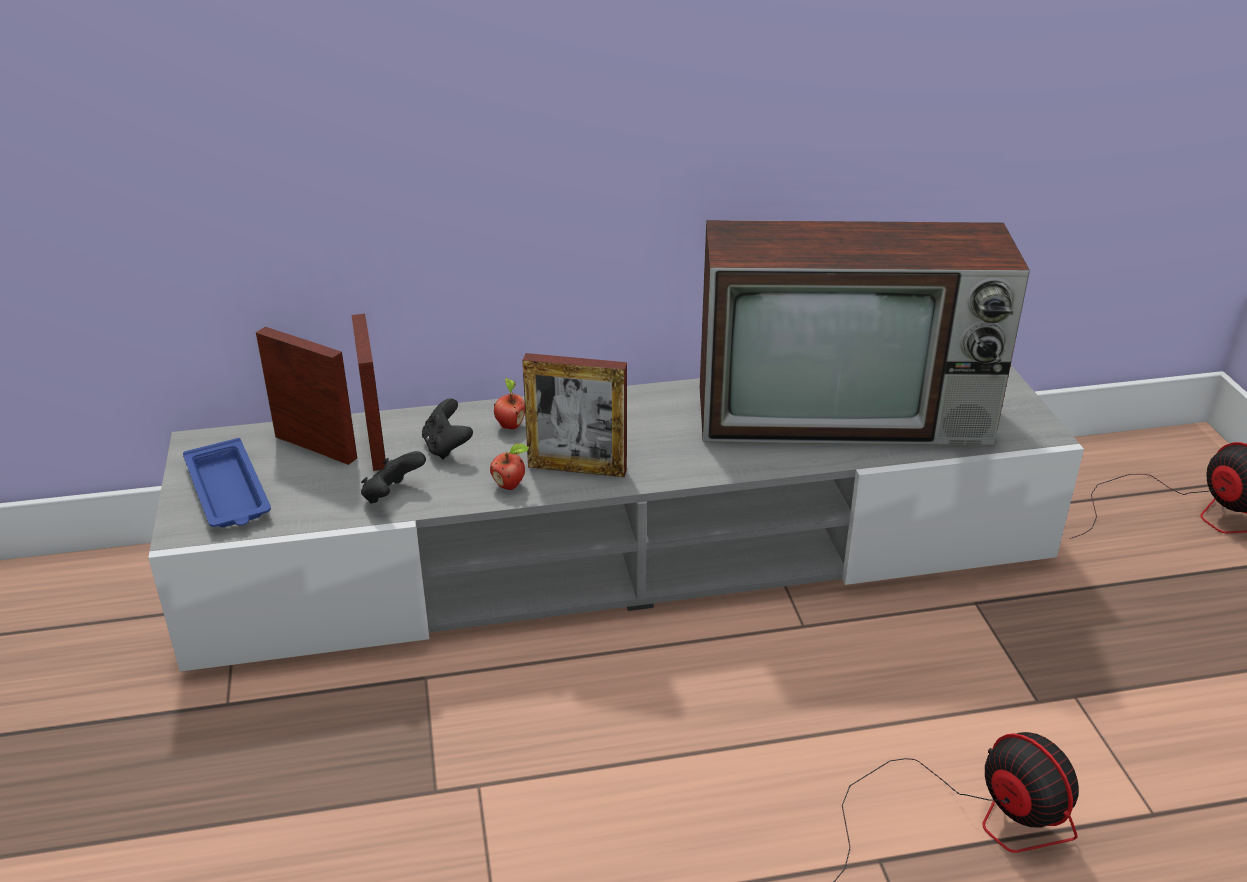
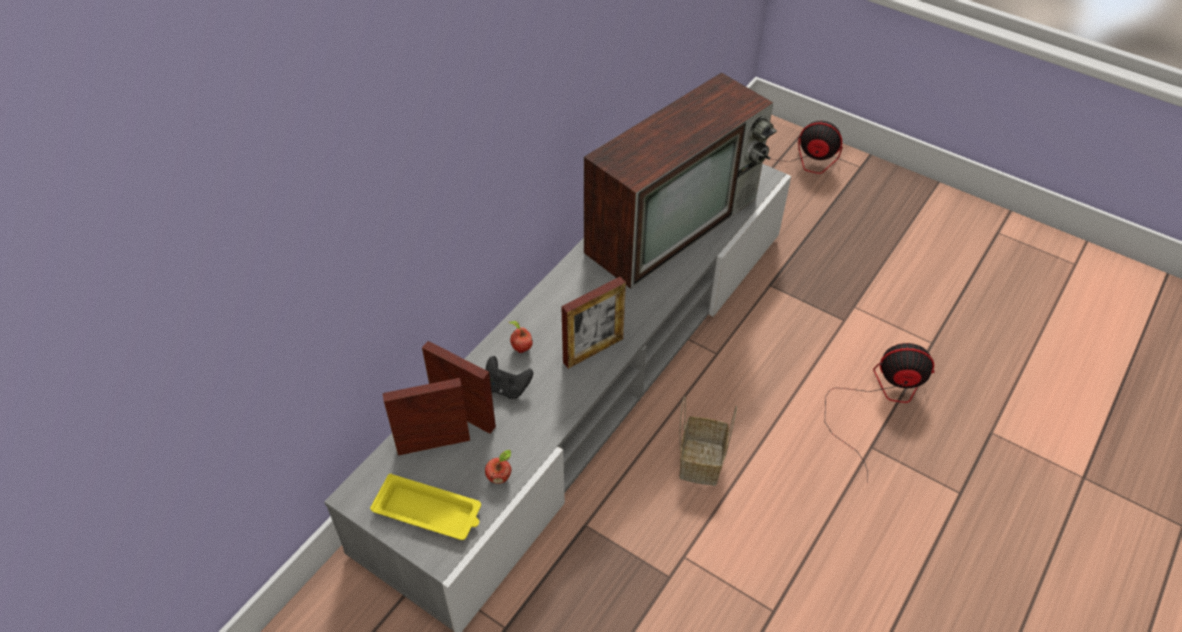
camera: 45 degrees left, 15 degrees up
blue tray [183,438,271,527] -> yellow tray [370,474,481,540]
black game controller [361,451,426,503] -> none
apple [490,443,530,490] -> apple moved to [485,450,511,484]
none -> basket [679,396,737,486]

